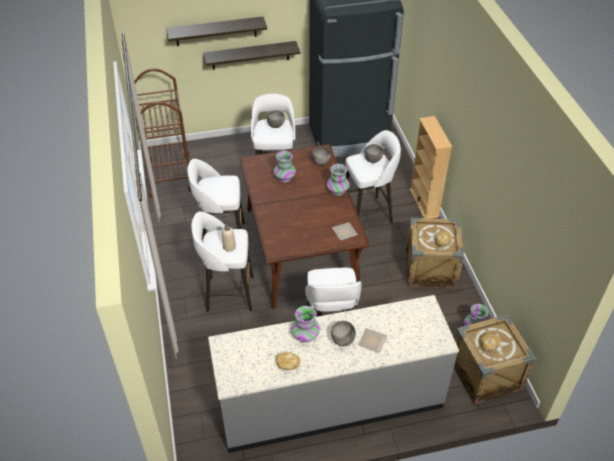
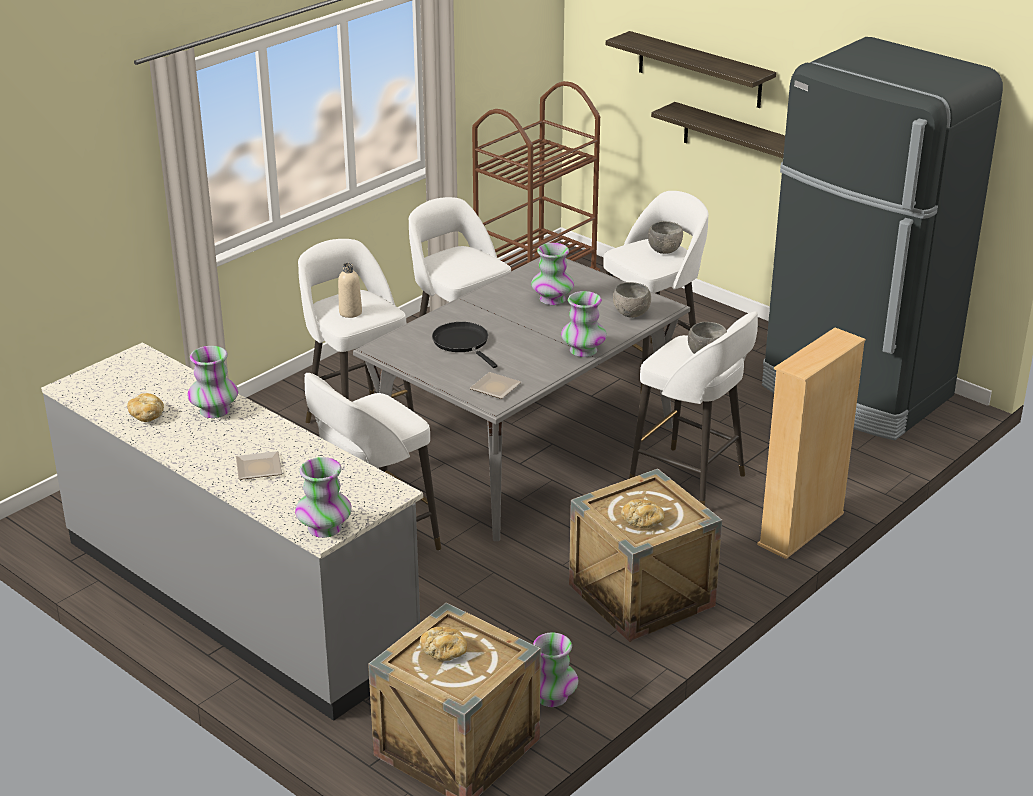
camera: 55 degrees right, 15 degrees down
brown dining table [239,144,370,309] -> grey dining table [353,257,690,541]
grey bowl [331,321,356,346] -> none
none -> vase [295,457,352,538]
none -> black frying pan [432,322,497,368]

